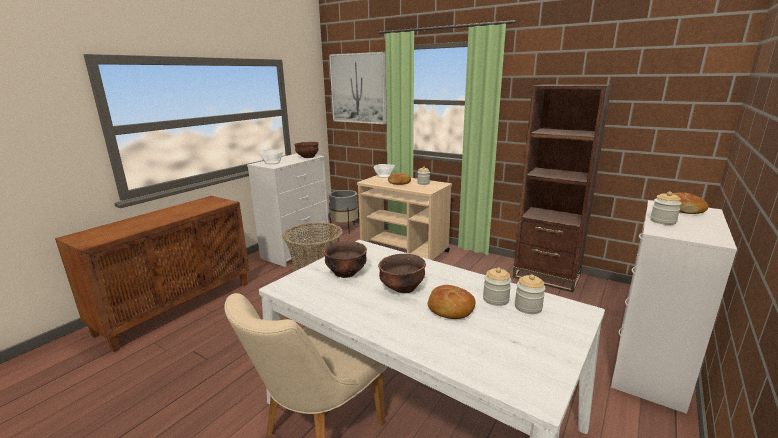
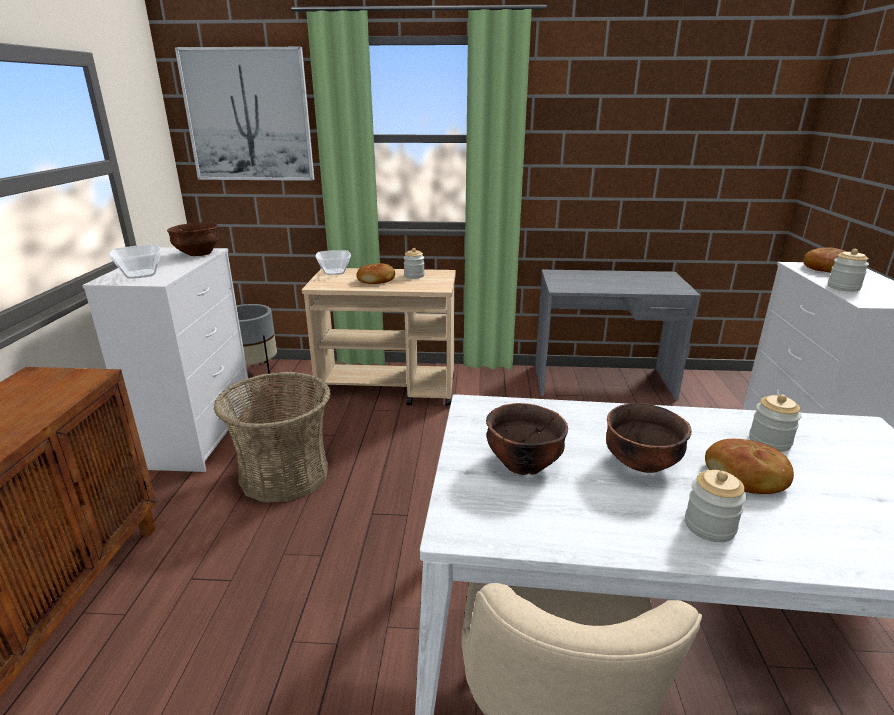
camera: 30 degrees left, 5 degrees up
brown bookcase [513,84,612,292] -> grey desk [535,270,701,400]
jar [515,274,546,314] -> jar moved to [685,470,746,542]

